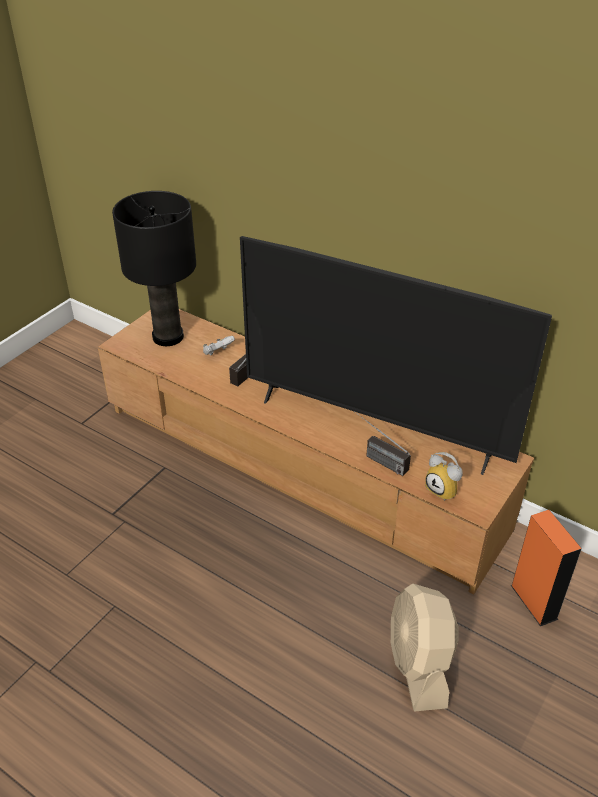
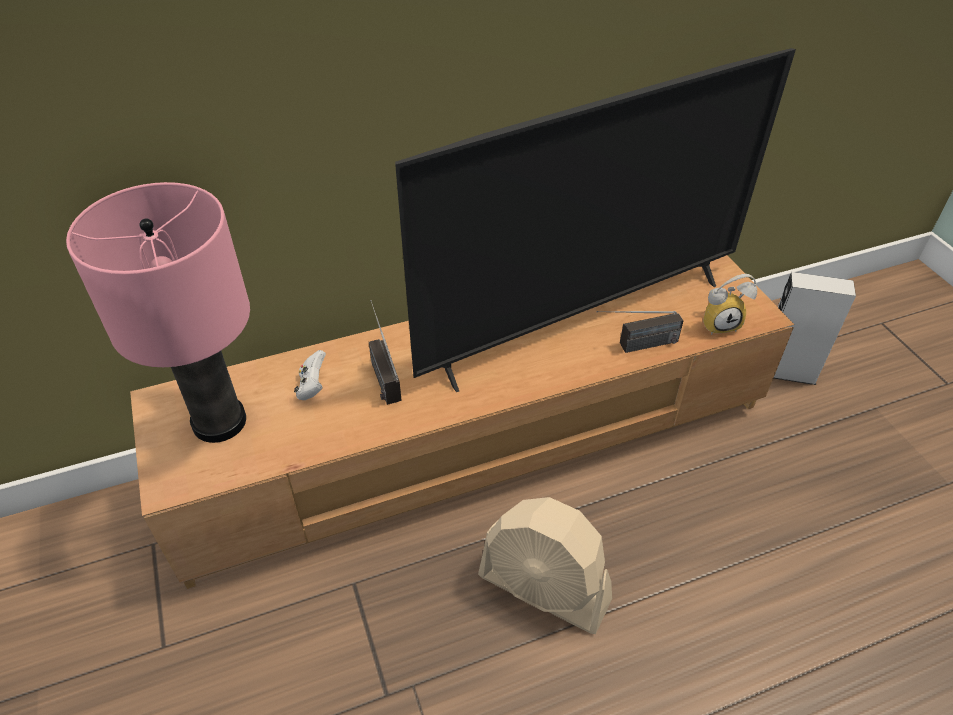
camera: 55 degrees left, 5 degrees up
black table lamp [112,191,196,346] -> pink table lamp [66,182,250,443]
beige fan [391,584,458,712] -> beige fan moved to [478,497,612,634]
orange speaker [511,510,582,626] -> grey speaker [774,272,856,385]

